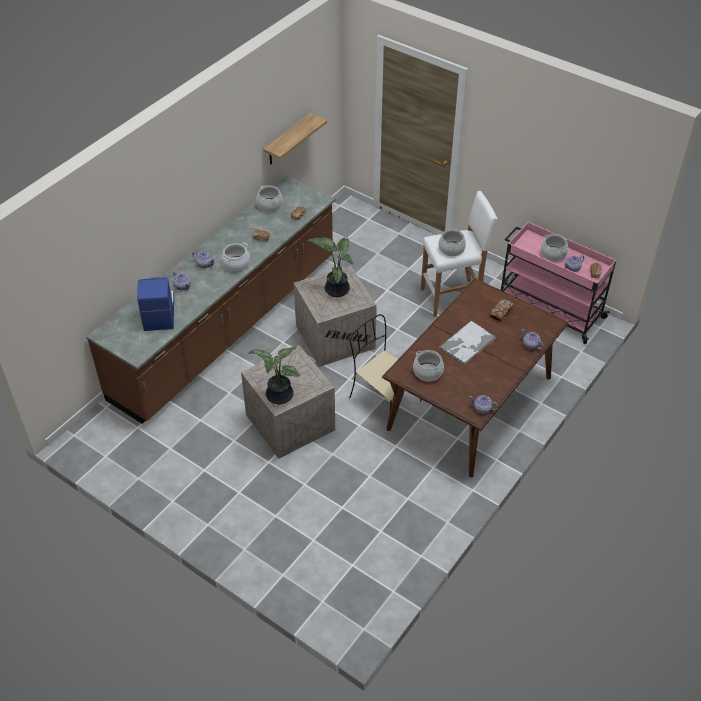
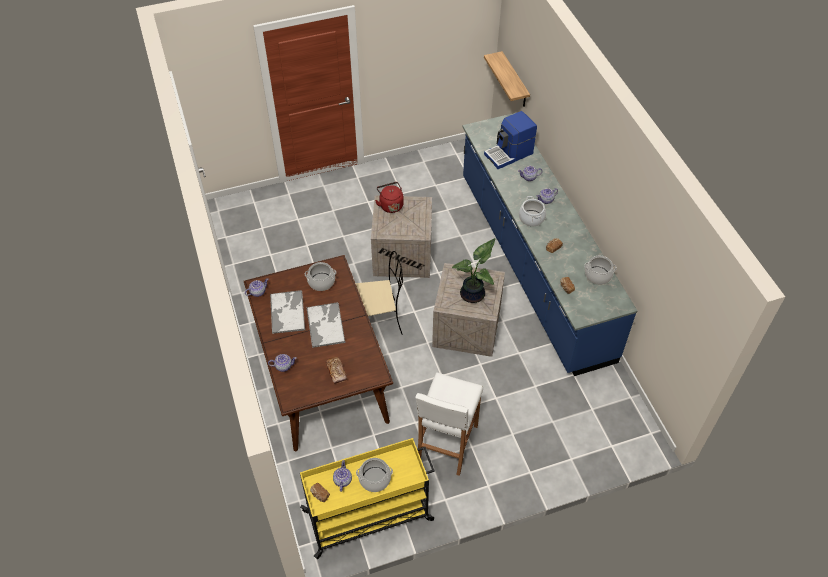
camera: 125 degrees right, 5 degrees up
brown counter [86,176,335,424] -> blue counter [462,113,637,376]
coffee machine [137,277,174,331] -> coffee machine turned 120 degrees clockwise [484,111,537,169]
potted plant [249,347,300,404] -> red kettle [375,182,404,213]
shelf [263,113,327,164] -> shelf moved to [484,51,530,107]
cooking pot [438,228,466,256] -> none
pink cart [501,222,616,344] -> yellow cart [300,438,435,559]
none -> tray [270,290,305,334]

